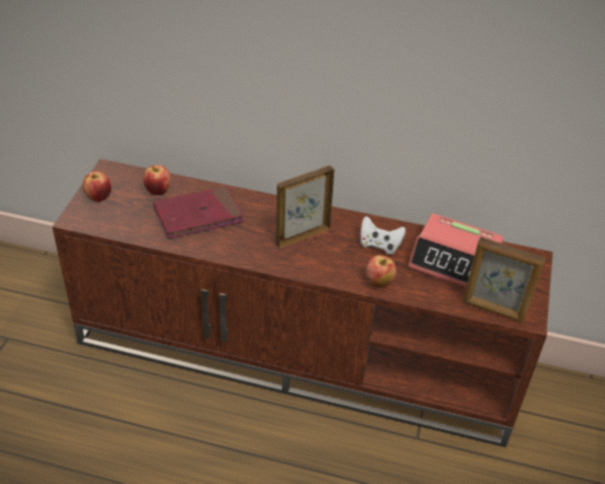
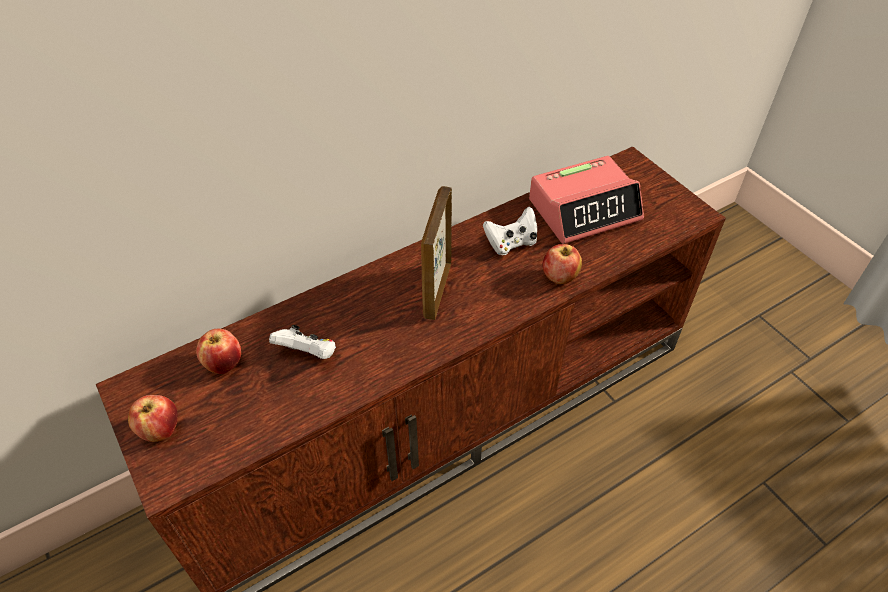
camera: 45 degrees left, 5 degrees up
red book [153,186,244,239] -> white game controller [269,325,336,359]
picture frame [463,237,546,323] -> none

